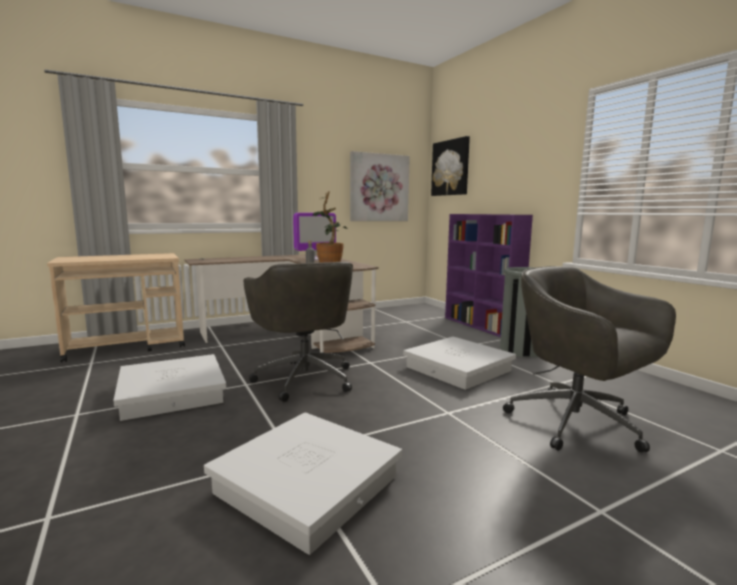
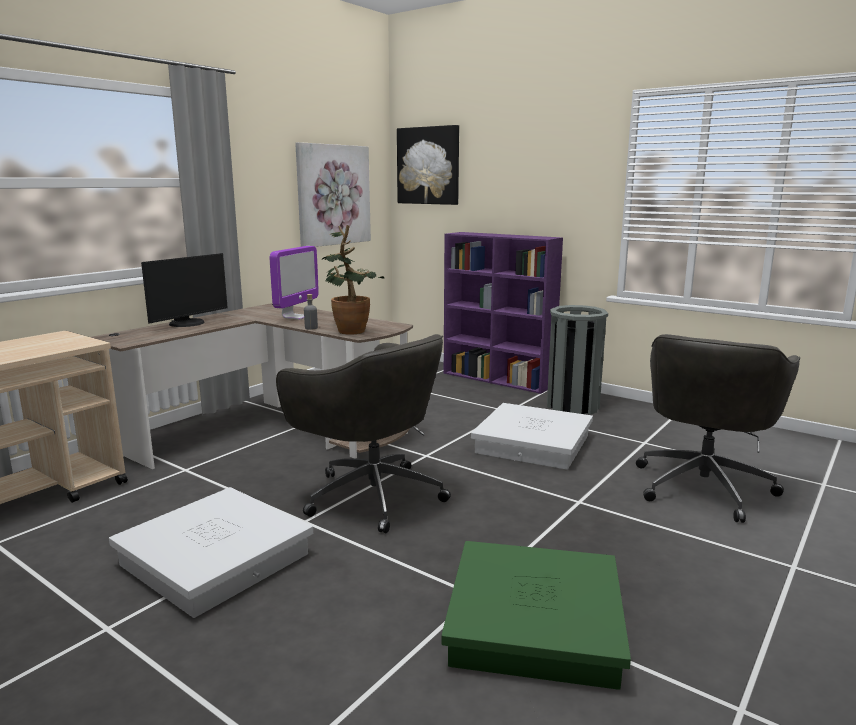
camera: 25 degrees left, 5 degrees up
white storage box [204,412,402,555] -> green storage box [441,541,631,690]
grey office chair [503,266,676,452] -> grey office chair turned 90 degrees counterclockwise [636,334,800,523]
none -> monitor [141,253,228,327]

